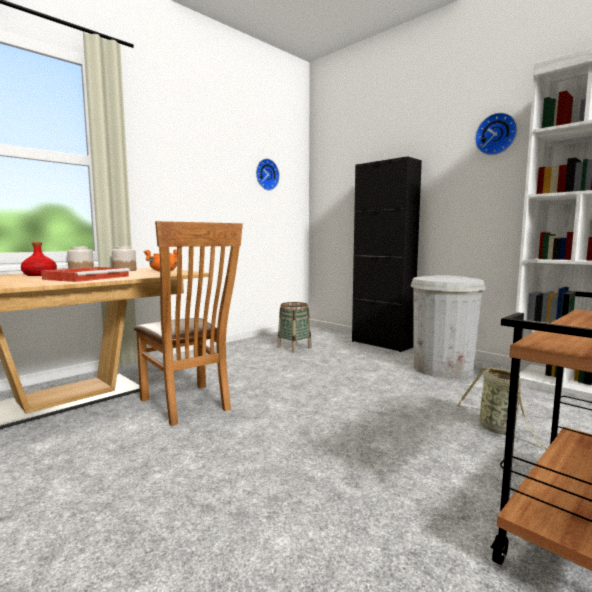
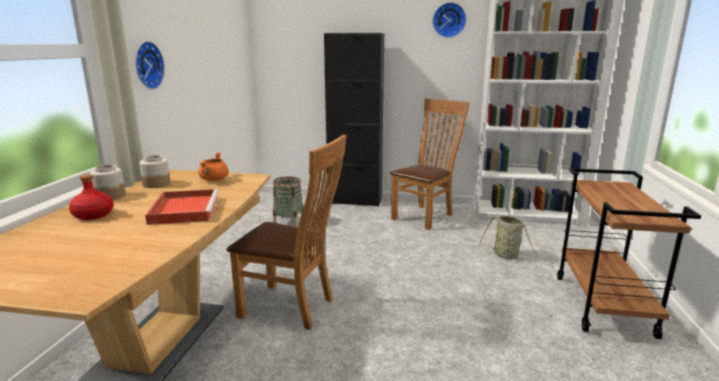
camera: 35 degrees left, 10 degrees up
wall clock [256,159,279,191] -> wall clock moved to [135,41,165,90]
white trash can [411,275,486,379] -> brown chair [390,99,469,230]

